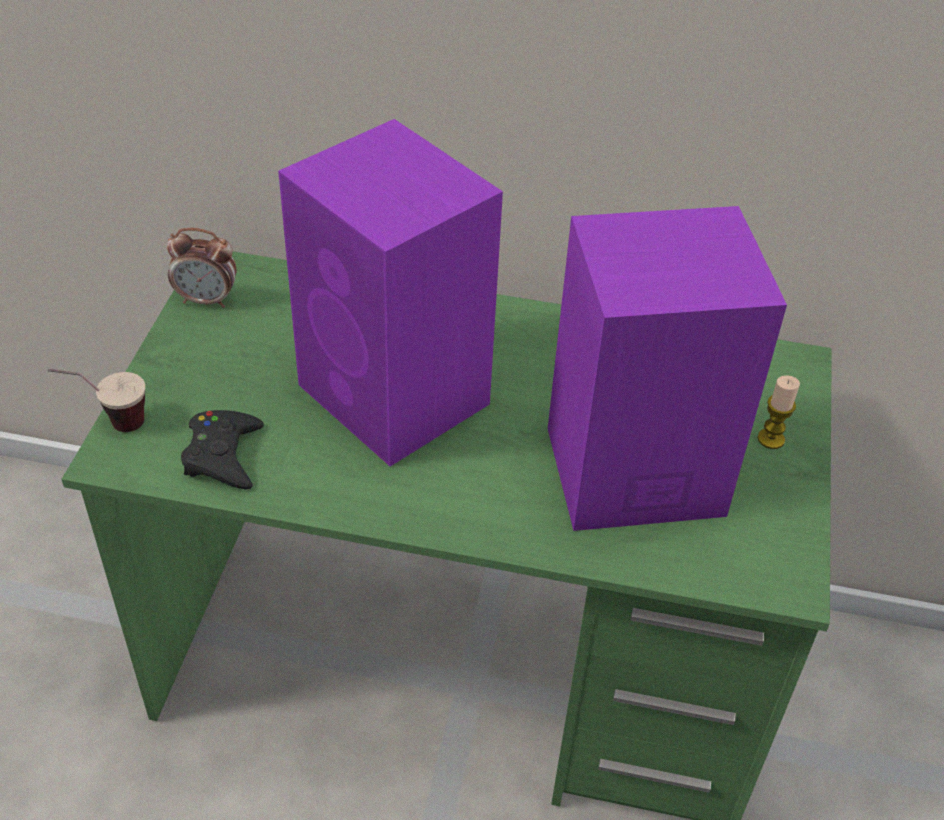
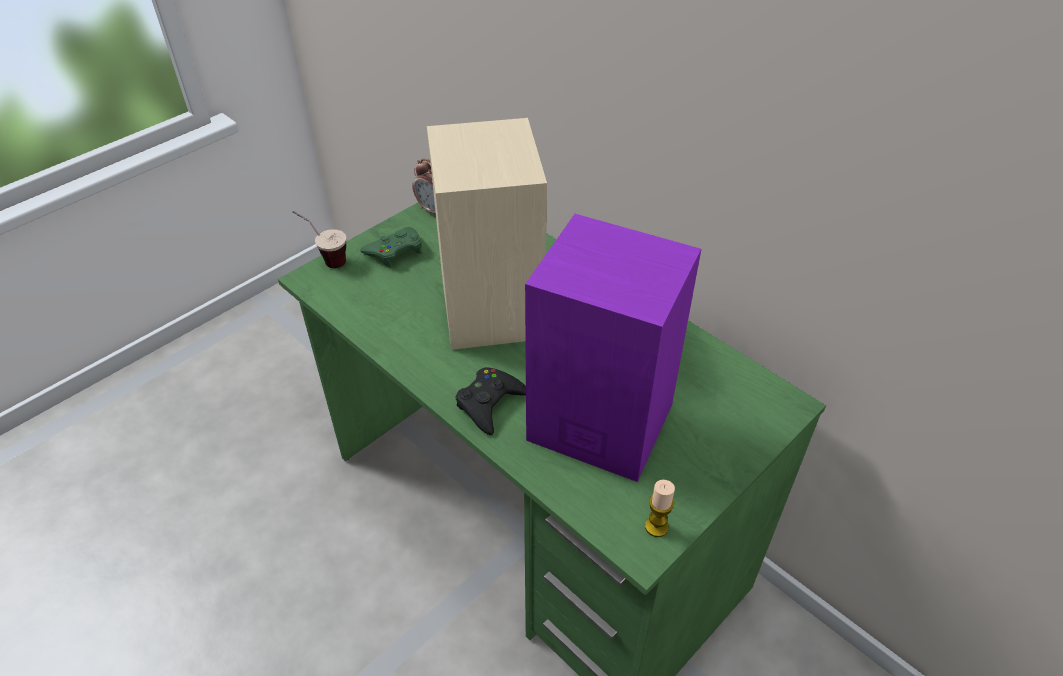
camera: 35 degrees right, 0 degrees up
black game controller [181,410,264,489] -> black game controller moved to [456,367,526,435]
purple speaker [278,119,503,466] -> beige speaker [427,118,547,350]
candle [757,375,800,449] -> candle moved to [645,480,675,537]
none -> green game controller [360,227,422,268]

